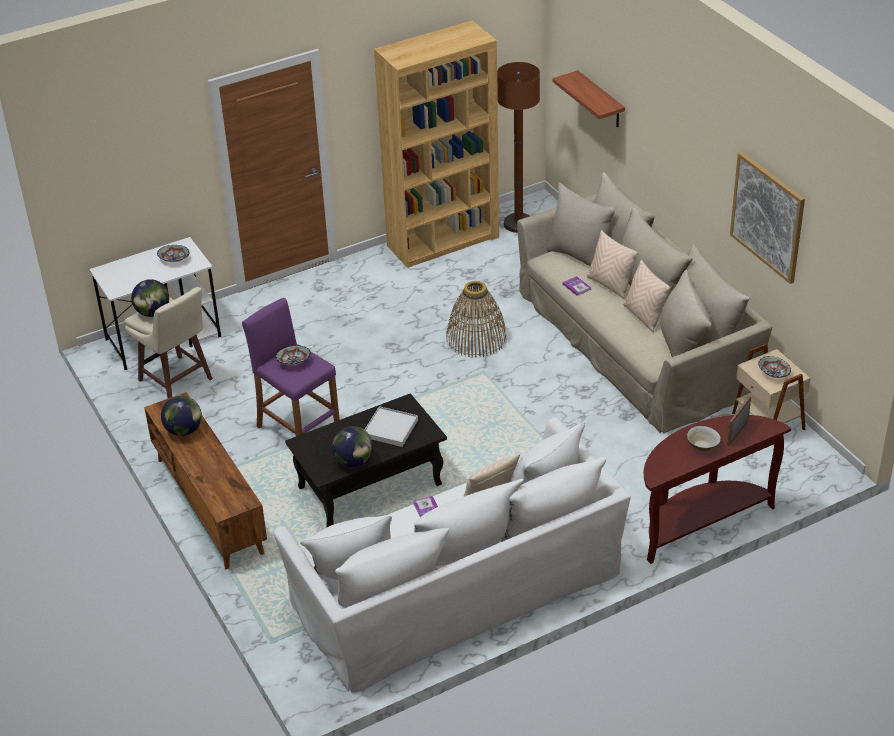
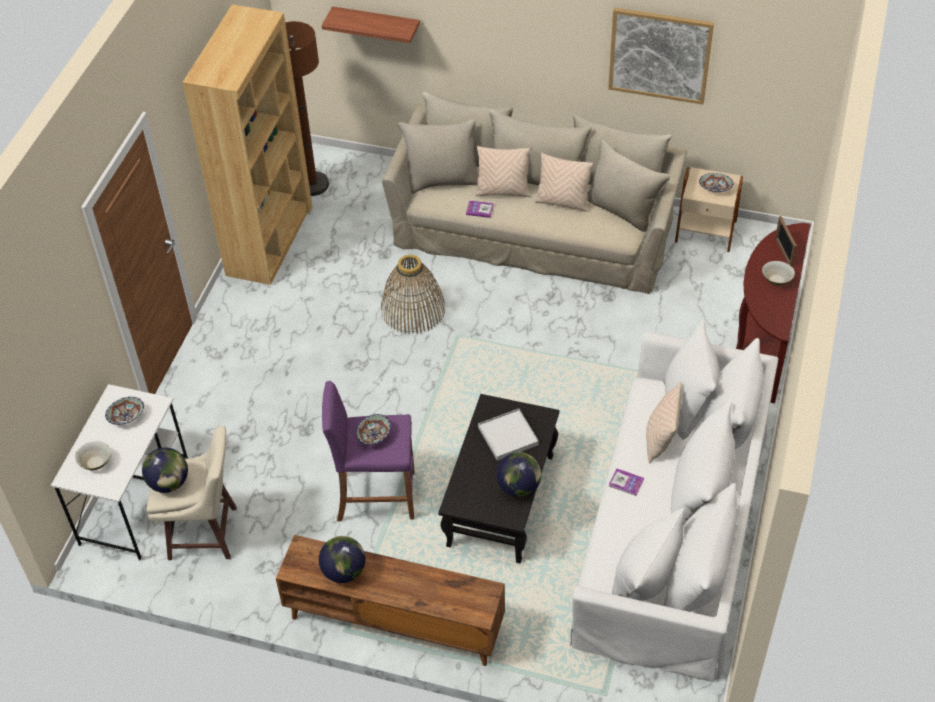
camera: 45 degrees left, 10 degrees up
none -> beige bowl [75,441,111,470]

